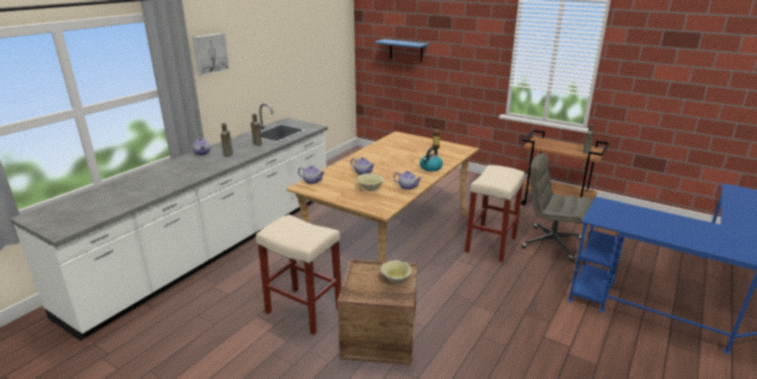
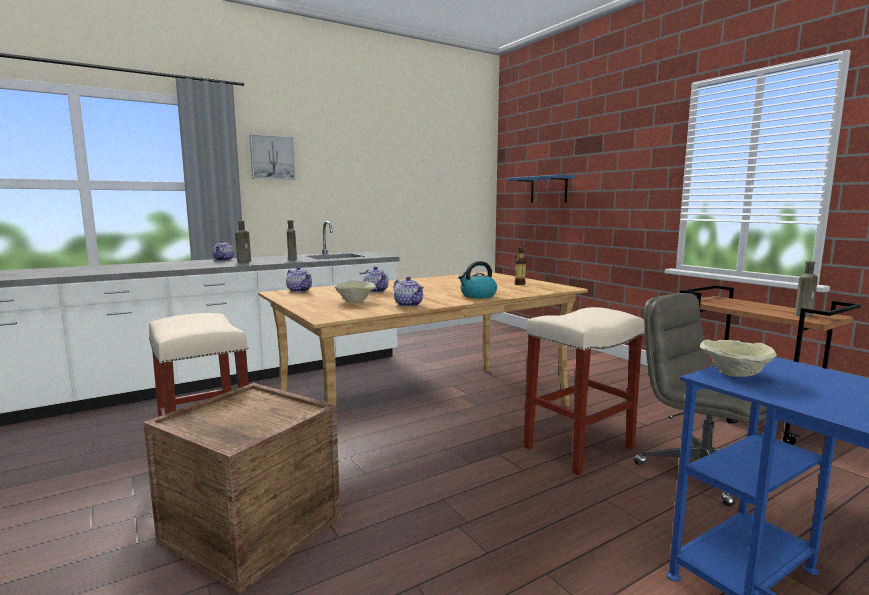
camera: 25 degrees right, 15 degrees down
beige bowl [380,260,412,283] -> beige bowl moved to [700,339,777,377]

